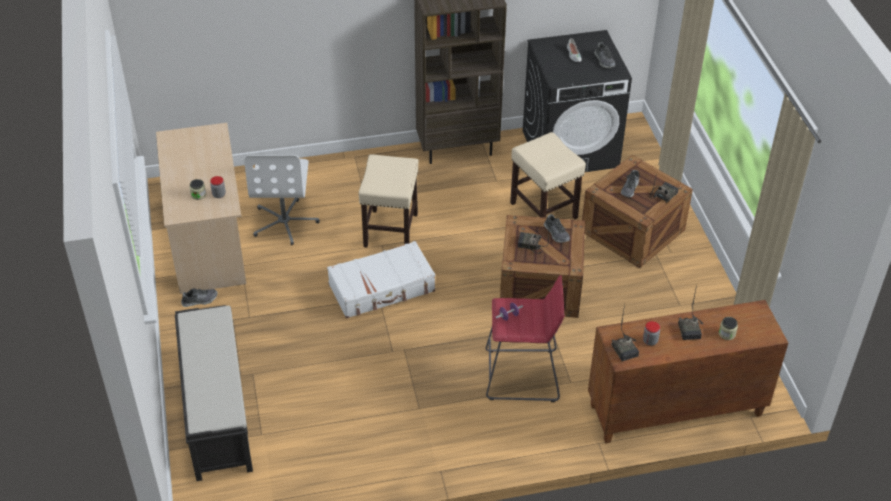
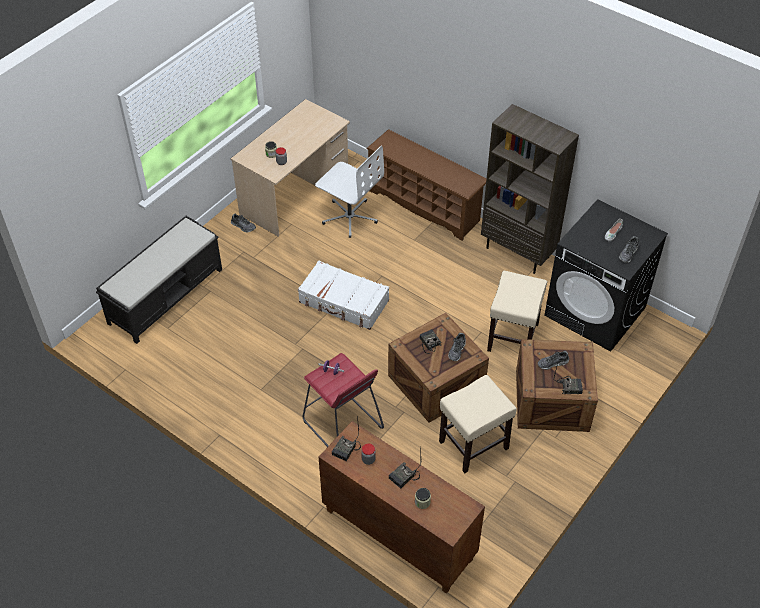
camera: 50 degrees right, 5 degrees up
white office chair [244,155,320,245] -> white office chair turned 105 degrees counterclockwise [315,146,384,238]
beige stool [359,154,419,247] -> beige stool moved to [439,375,517,473]
none -> brown shoe rack [366,129,487,241]

